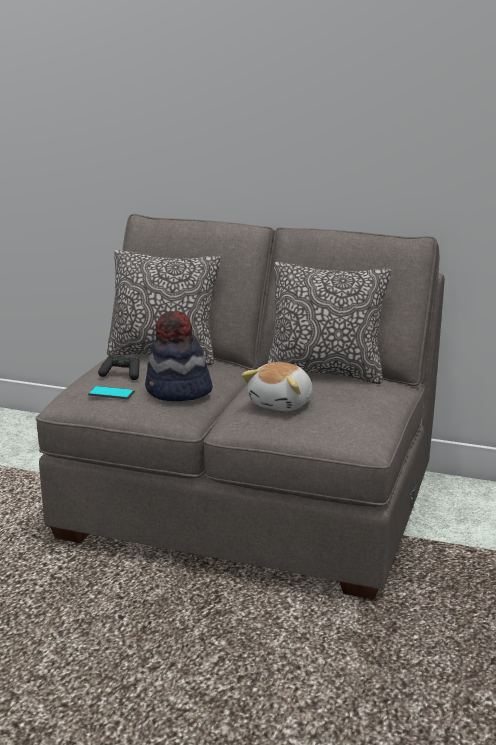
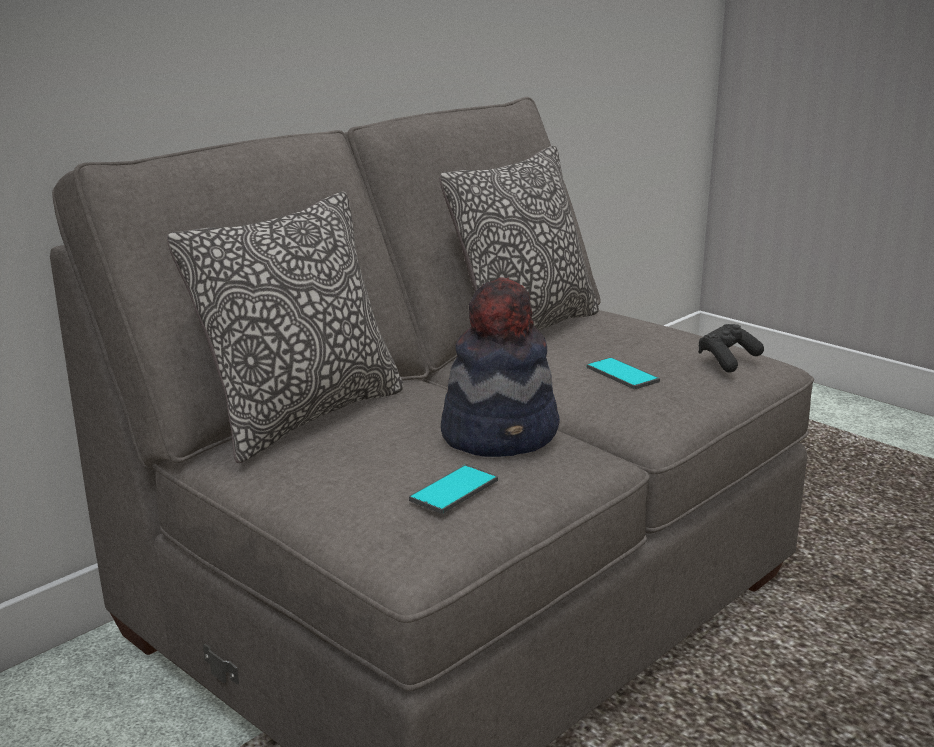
camera: 65 degrees left, 0 degrees up
black game controller [98,355,140,380] -> black game controller moved to [699,324,764,373]
plush toy [241,362,312,411] -> phone [587,357,660,389]

